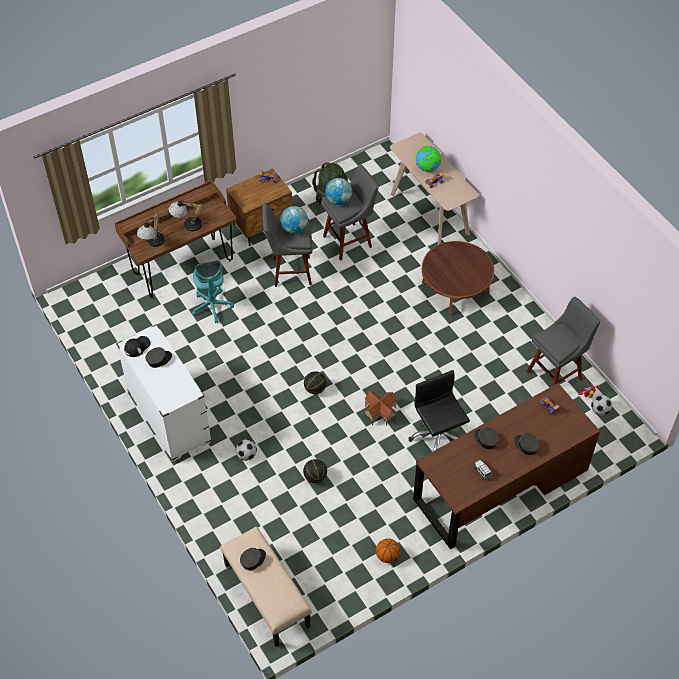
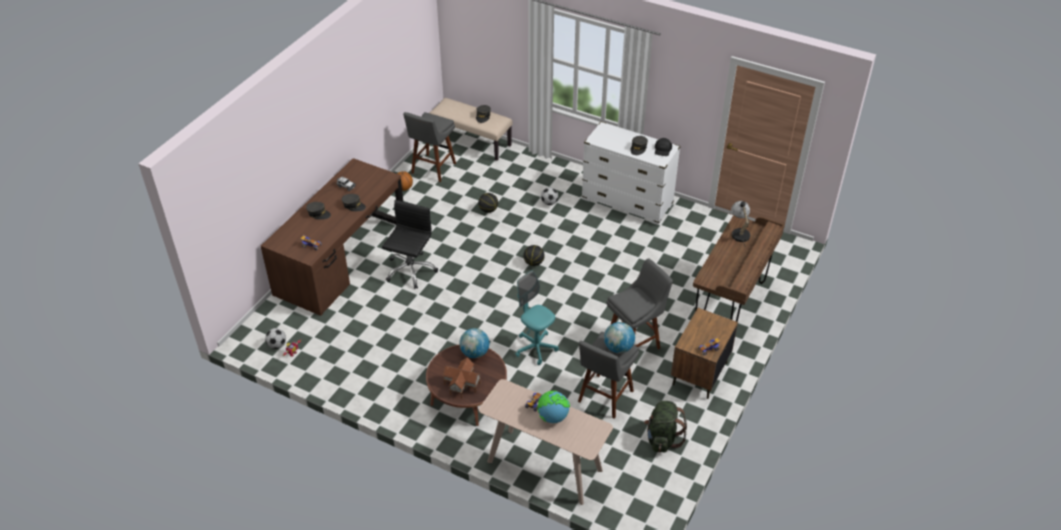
camera: 150 degrees right, 10 degrees down
table lamp [169,200,206,231] -> none
turquoise office chair [192,260,234,323] -> turquoise office chair moved to [515,271,559,365]
globe [280,206,308,234] -> globe moved to [459,328,489,358]
toy house [364,391,397,426] -> toy house moved to [442,357,481,398]
black office chair [408,370,470,451] -> black office chair turned 105 degrees counterclockwise [382,200,438,289]
grey stool [527,297,600,386] -> grey stool moved to [403,112,456,182]

